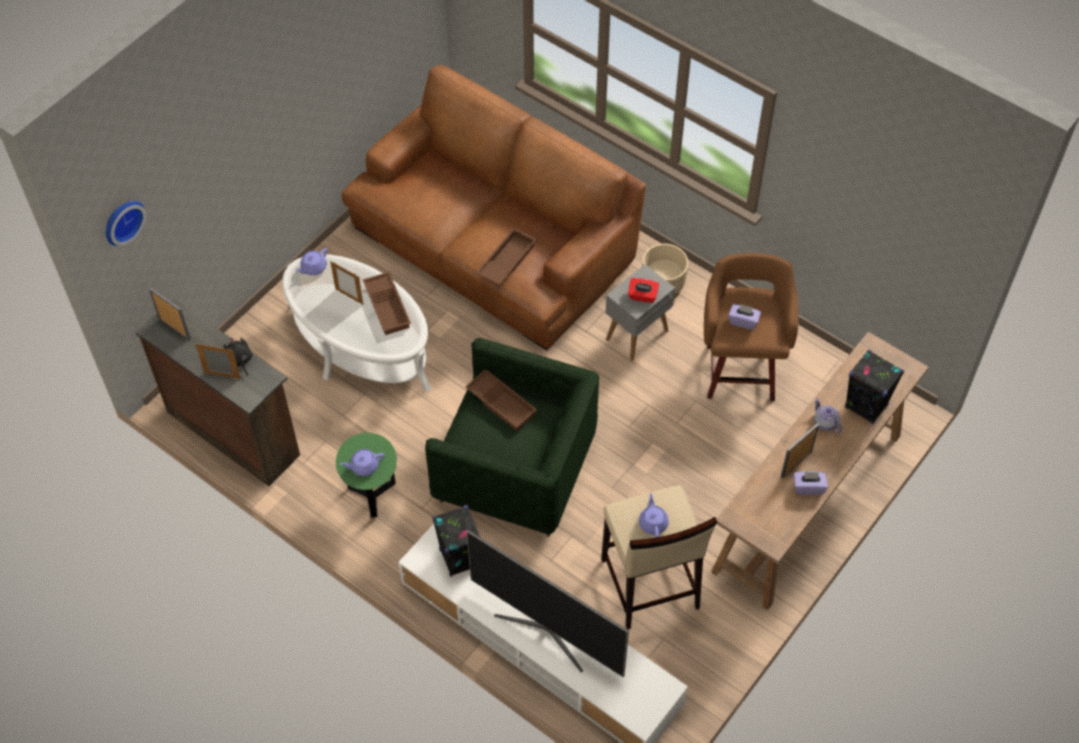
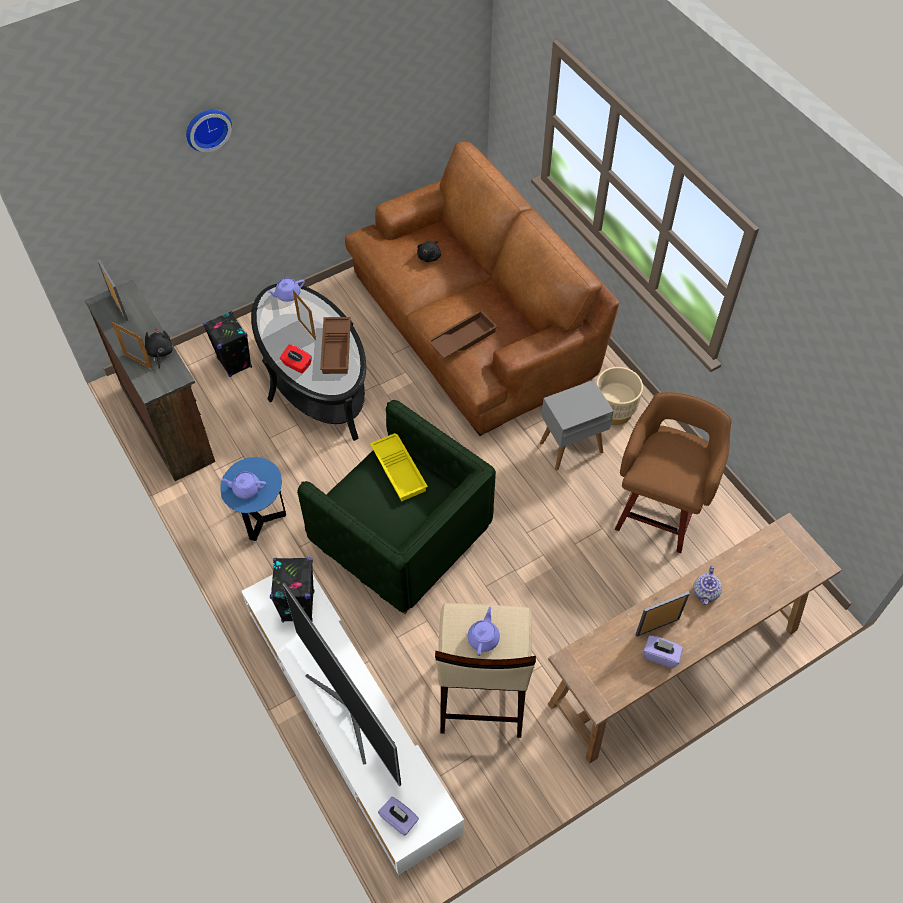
camera: 20 degrees right, 0 degrees up
wall clock [106,201,146,246] -> wall clock moved to [186,109,232,152]
white coffee table [282,254,431,393] -> black coffee table [251,283,366,441]
green side table [336,433,397,518] -> blue side table [221,457,286,541]
brown tray [466,370,537,431] -> yellow tray [370,433,428,501]
red tissue box [628,278,659,303] -> red tissue box moved to [280,344,312,374]
purple tissue box [728,304,761,330] -> purple tissue box moved to [378,797,419,836]
teapot [814,398,842,433] -> teapot turned 150 degrees counterclockwise [693,566,722,605]
black speaker [845,350,904,424] -> black speaker moved to [203,311,252,377]
none -> black plush toy [417,241,441,262]

